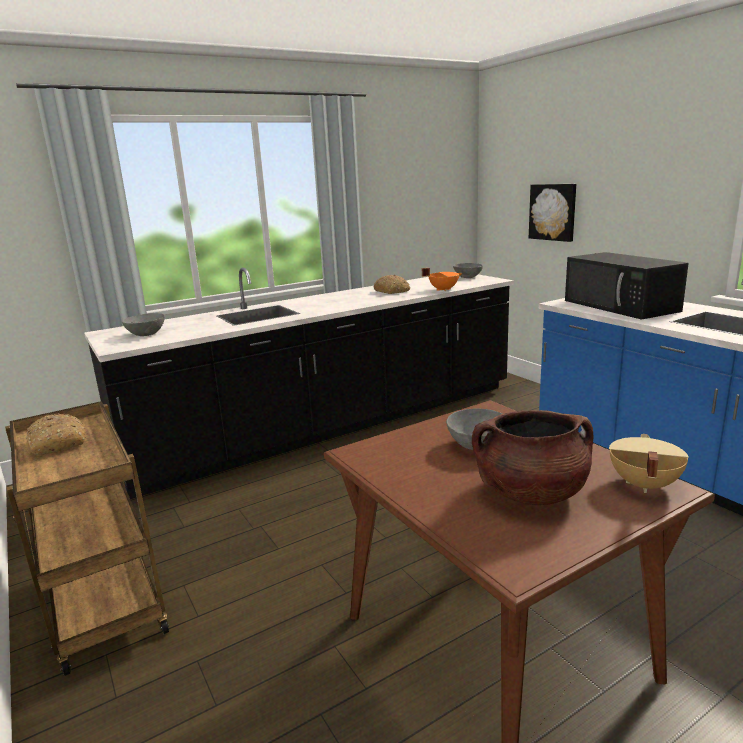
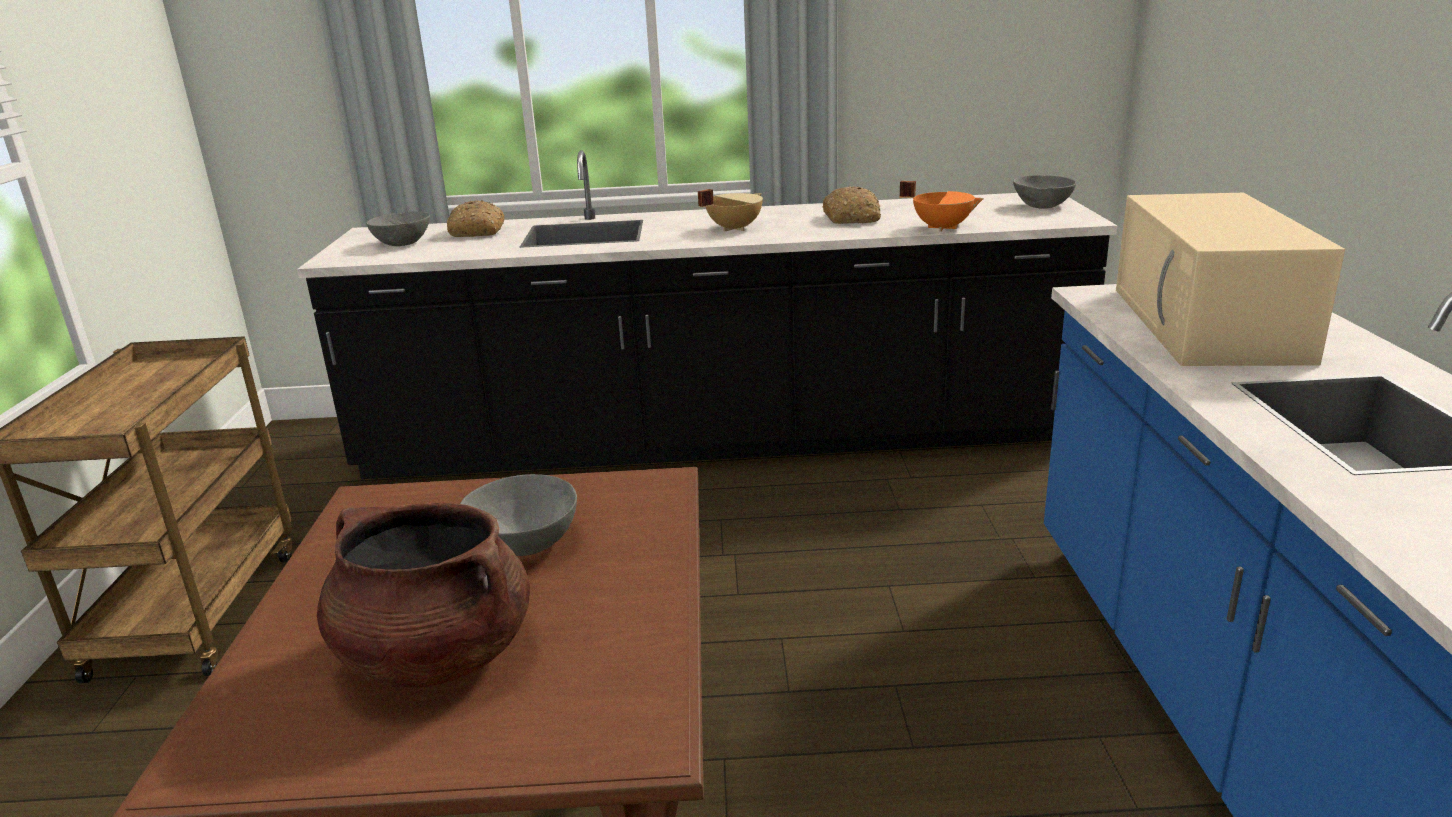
camera: 30 degrees right, 5 degrees up
bread [26,413,86,455] -> bread moved to [447,200,504,237]
picture [529,184,576,242] -> none
black microwave [565,252,689,320] -> beige microwave [1116,193,1345,366]
beige cooking pot [609,434,689,493] -> beige cooking pot moved to [698,189,763,231]

